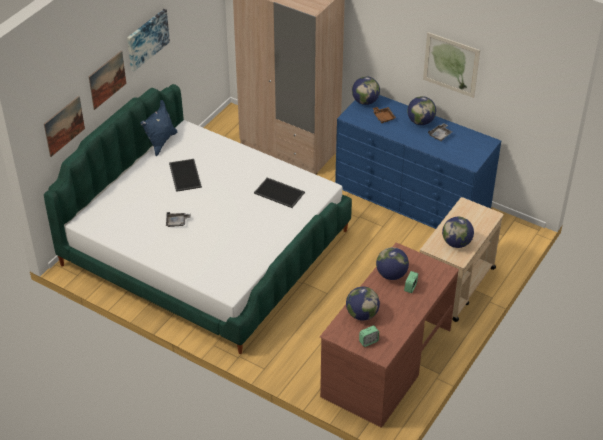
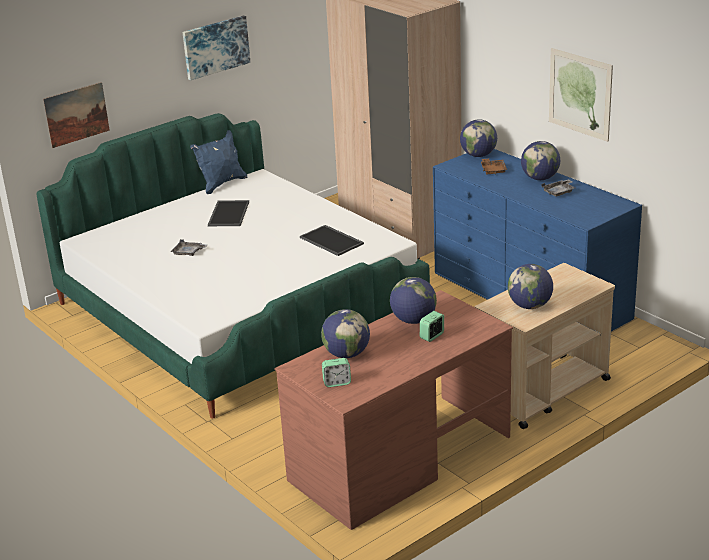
camera: 20 degrees right, 15 degrees down
picture [89,51,126,110] -> none

